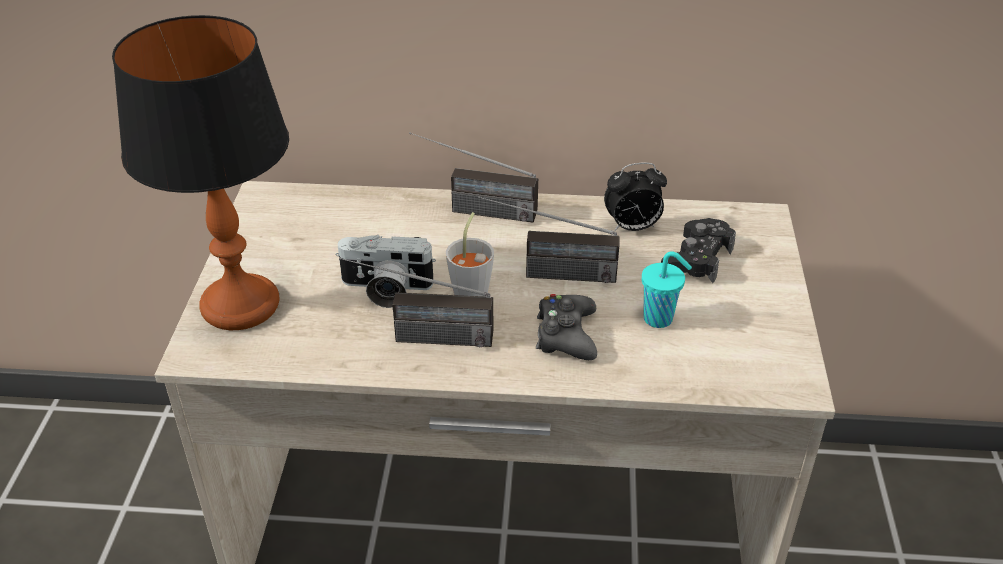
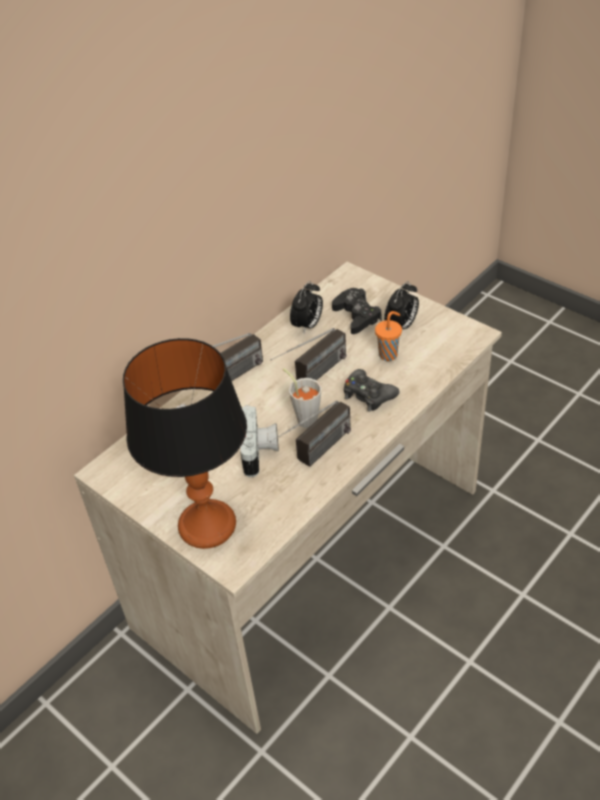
camera: 50 degrees left, 5 degrees up
camera [335,235,436,308] -> camera turned 45 degrees counterclockwise [240,405,279,477]
turquoise cup [642,251,692,328] -> orange cup [375,311,402,361]
none -> alarm clock [384,281,419,329]

